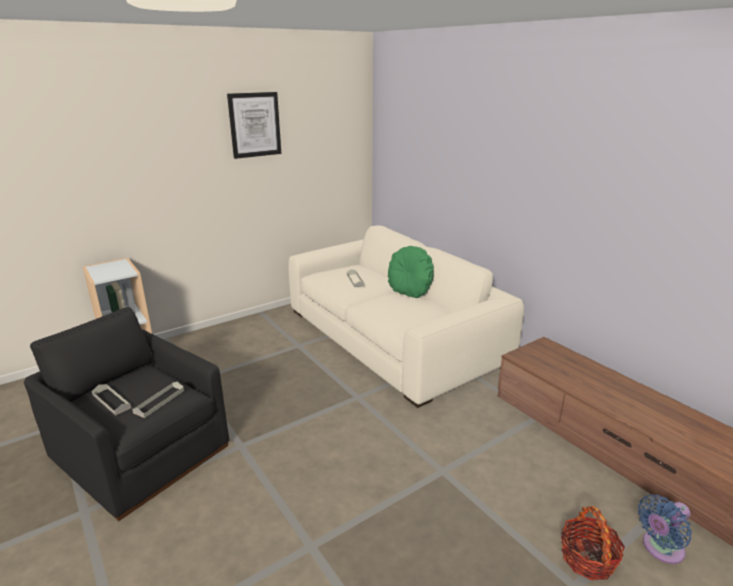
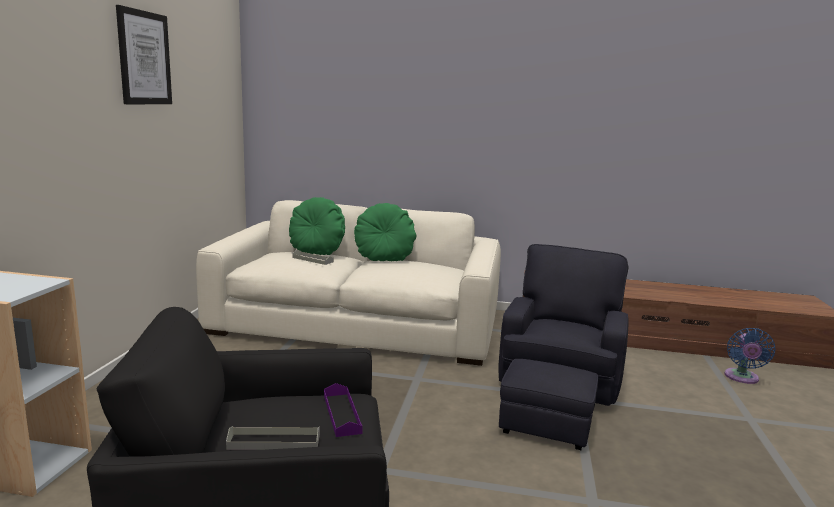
camera: 45 degrees left, 10 degrees down
grey tray [132,382,184,418] -> purple tray [324,383,363,437]
basket [561,506,625,580] -> none
none -> green pillow [289,197,345,255]
none -> black armchair [499,244,629,450]

